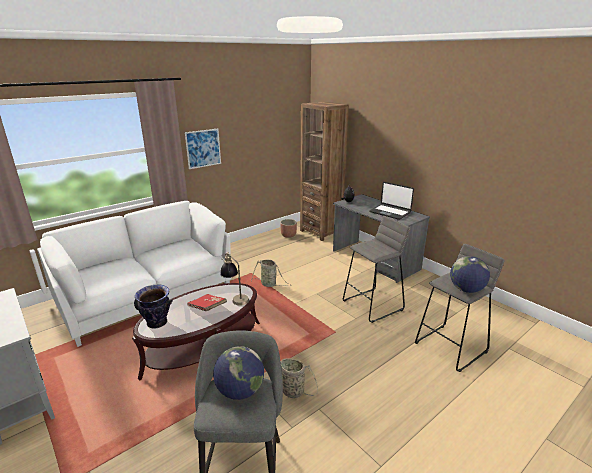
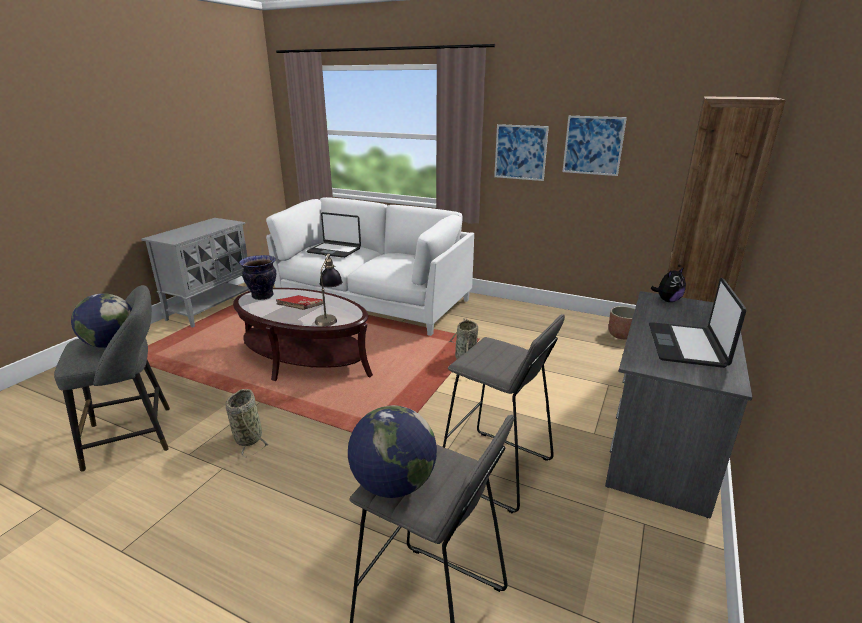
camera: 65 degrees right, 0 degrees up
none -> laptop [307,212,361,258]
none -> picture [563,116,627,176]

